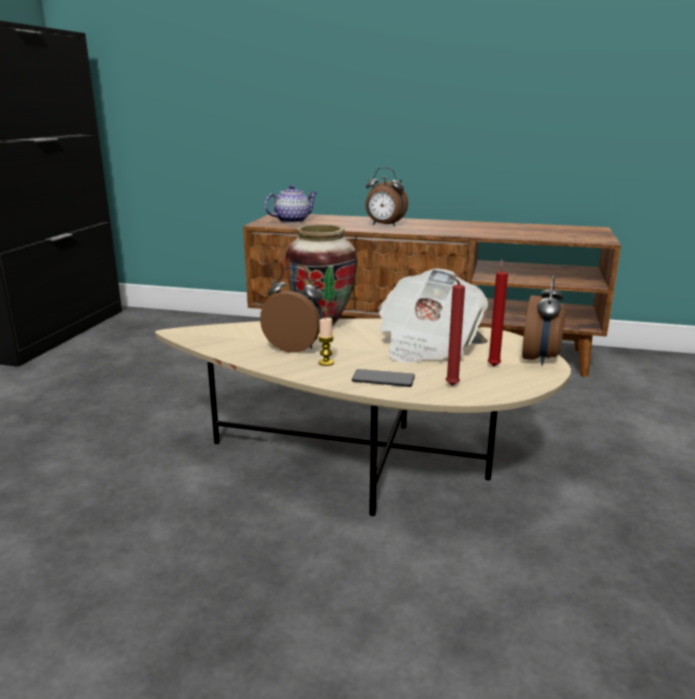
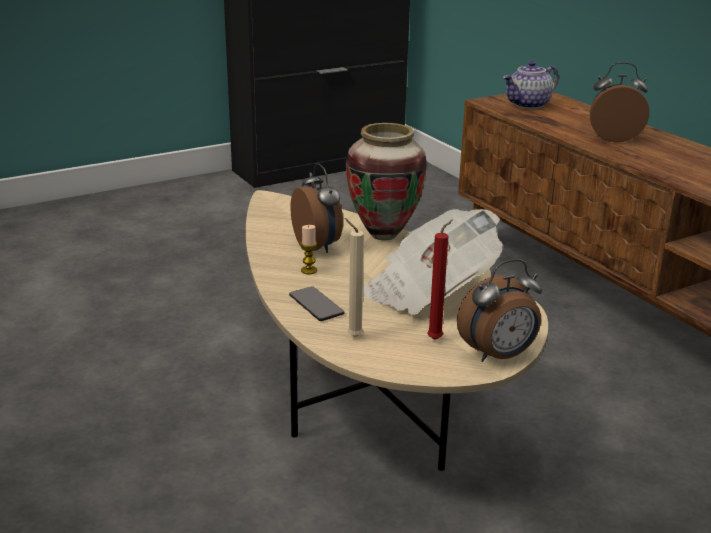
camera: 45 degrees right, 5 degrees up
teapot [265,185,317,223] -> teapot turned 135 degrees clockwise [503,61,559,109]
alarm clock [365,167,408,227] -> alarm clock turned 120 degrees clockwise [590,62,649,142]
red candle [446,275,465,386] -> beige candle [344,218,364,337]

